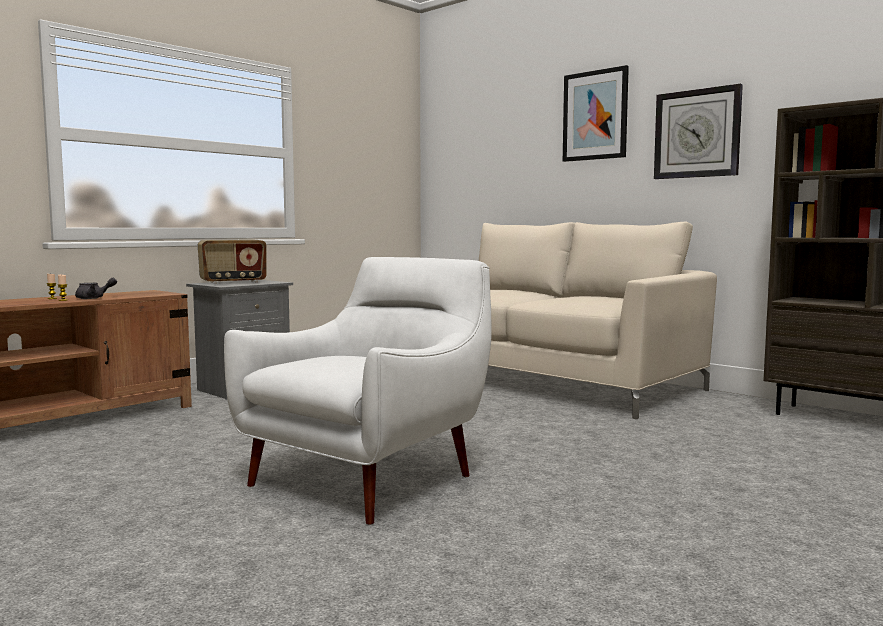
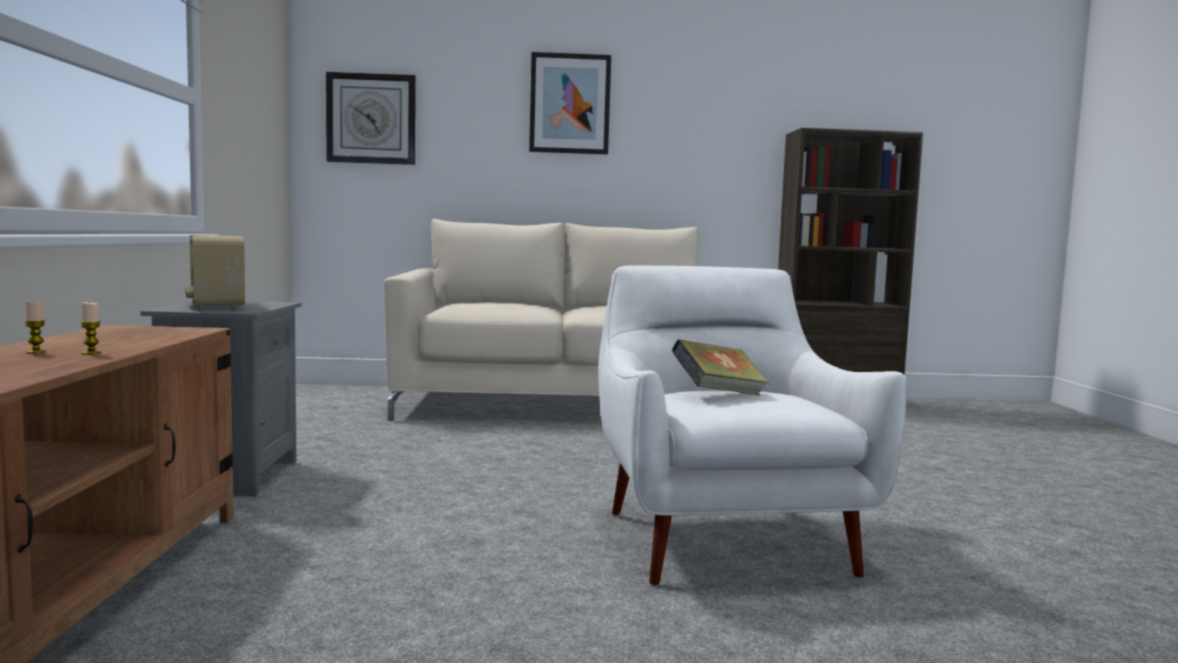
camera: 45 degrees left, 0 degrees up
grey teapot [75,278,117,299] -> none
radio [198,240,266,284] -> radio turned 135 degrees clockwise [185,235,245,310]
wall clock [654,84,743,179] -> wall clock moved to [326,72,416,165]
none -> book [672,339,769,396]

